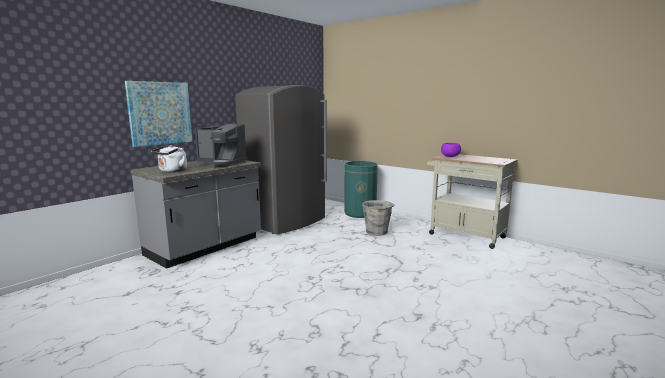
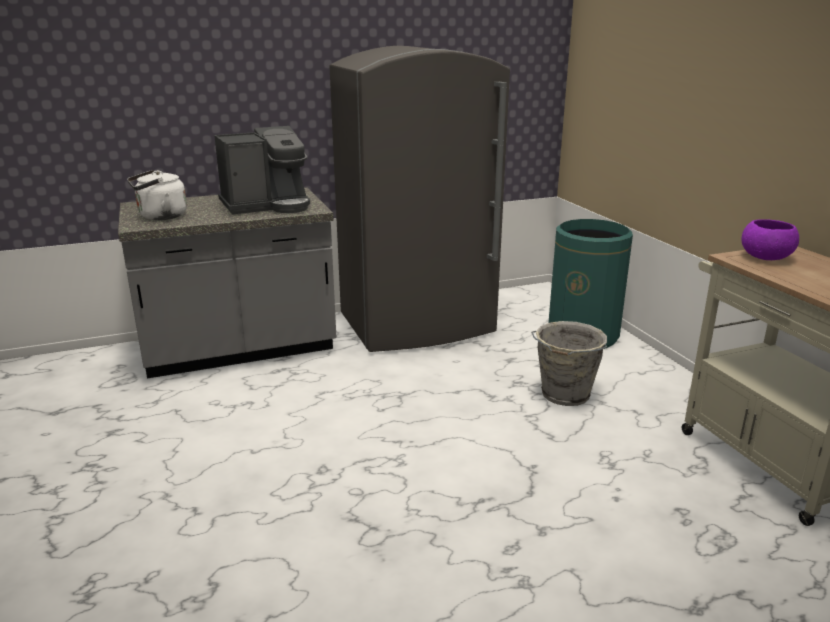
camera: 30 degrees right, 10 degrees up
picture [125,81,192,147] -> none
coffee machine [195,123,248,167] -> coffee machine turned 75 degrees counterclockwise [214,126,310,215]

